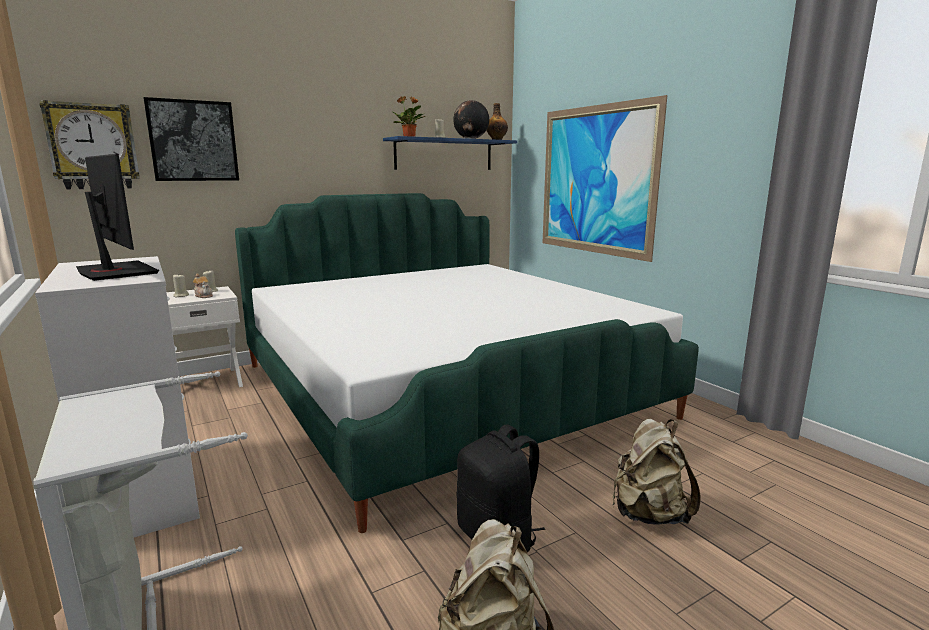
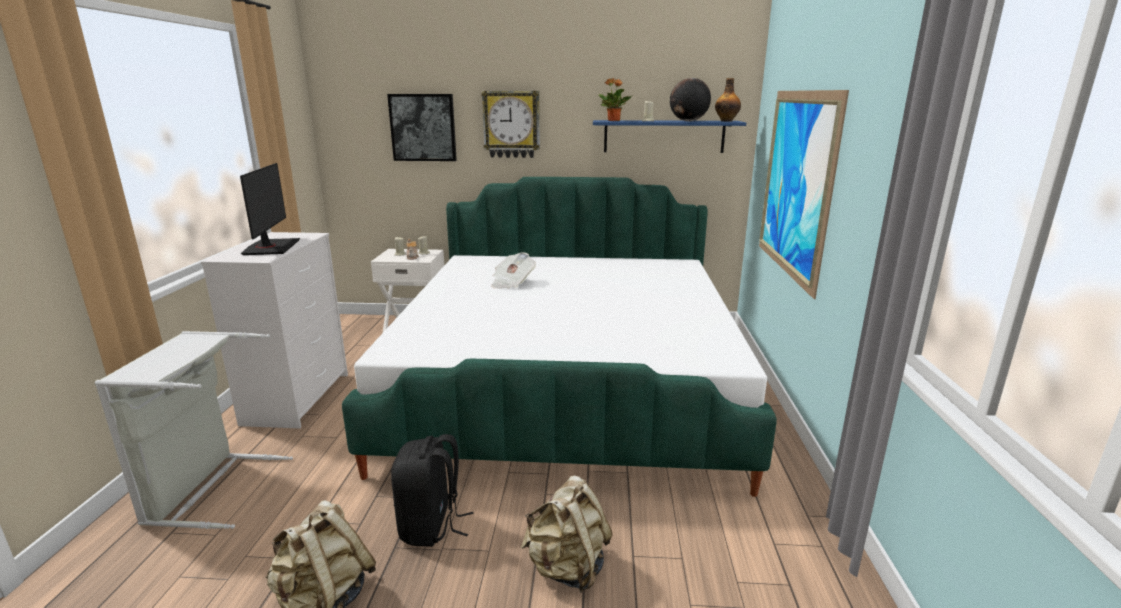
camera: 35 degrees right, 5 degrees up
wall clock [39,100,140,189] -> wall clock moved to [481,91,540,158]
none -> newspaper [491,252,536,289]

